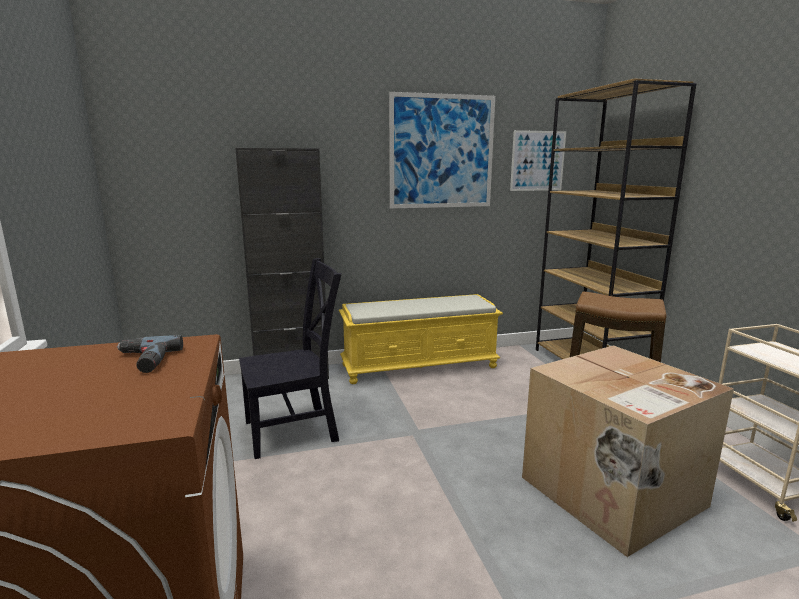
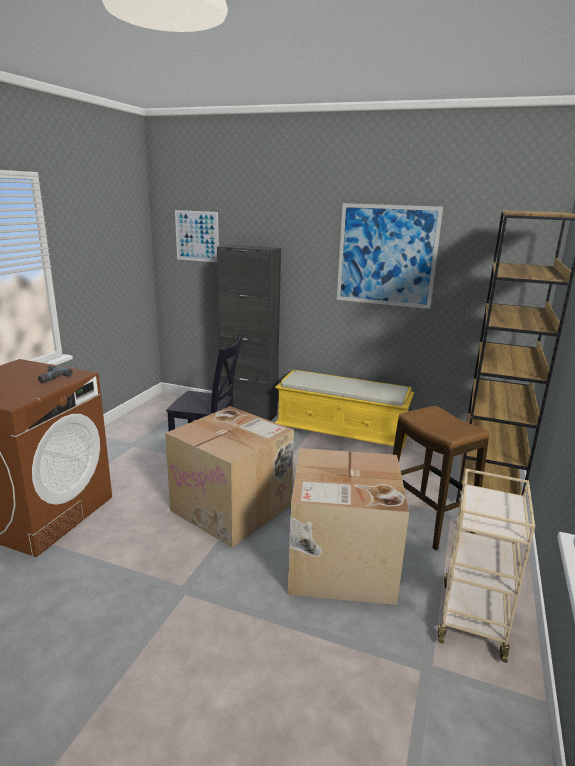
camera: 35 degrees right, 5 degrees up
picture [510,130,566,191] -> picture moved to [175,210,219,262]
none -> cardboard box [165,406,294,547]

